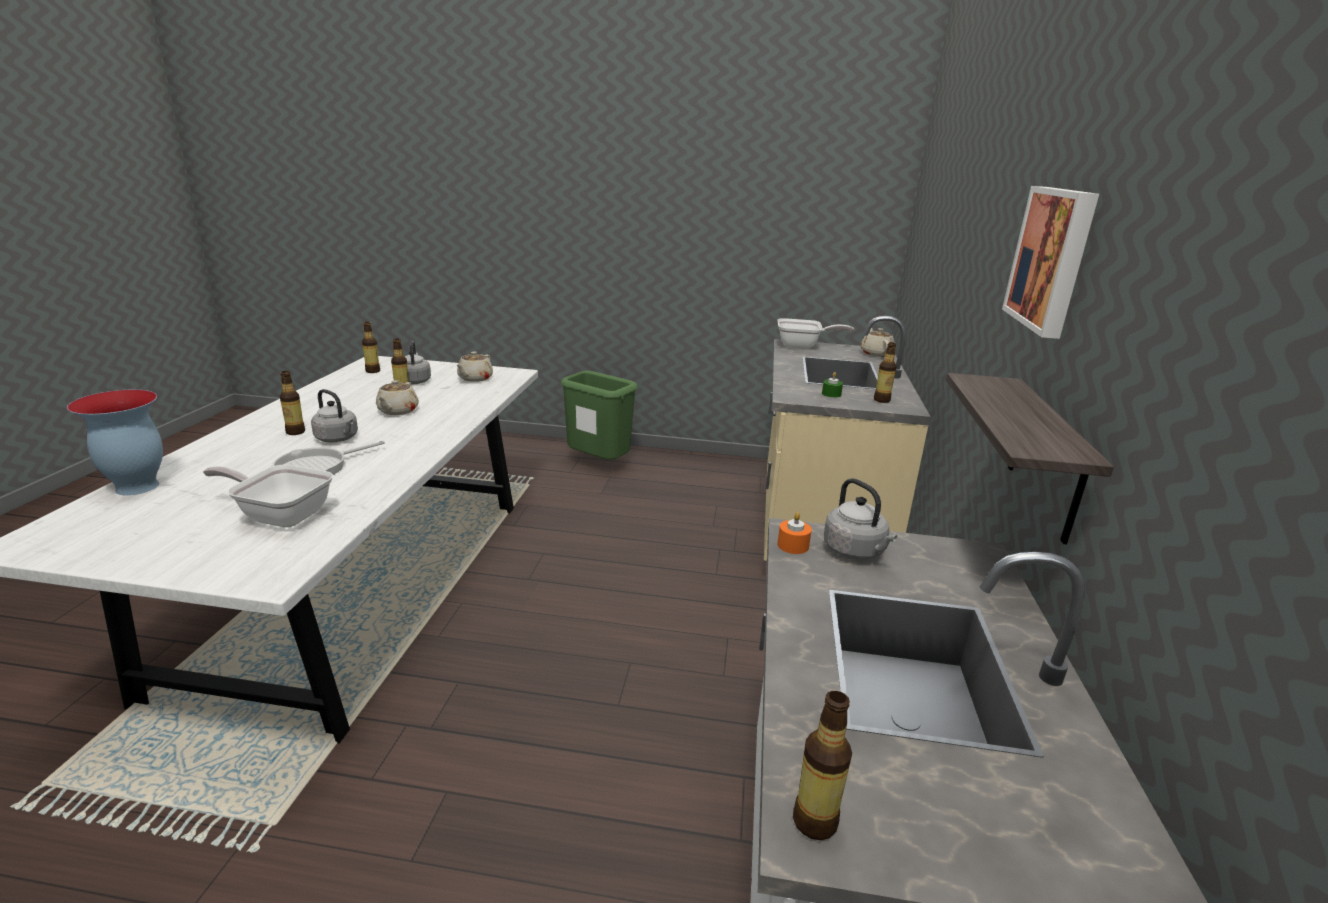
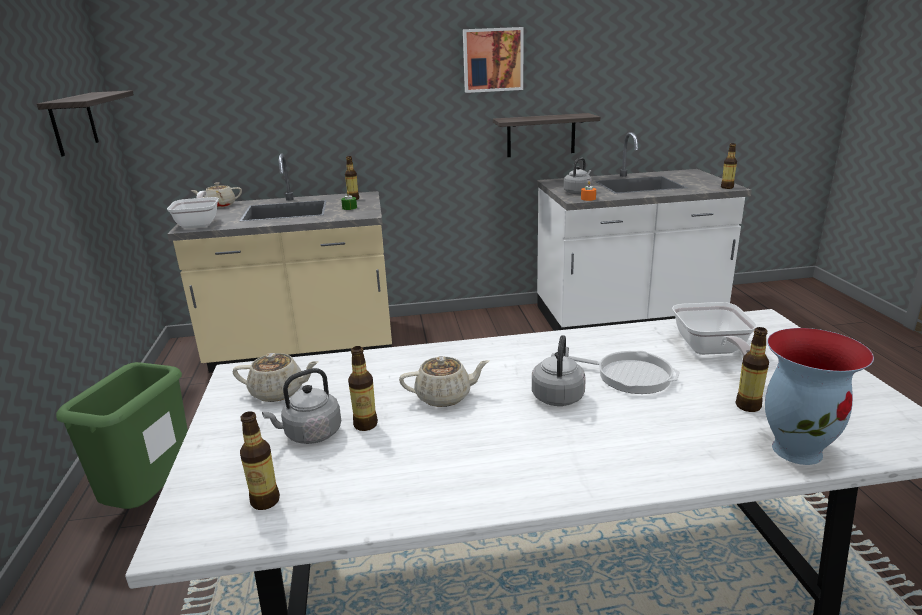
camera: 105 degrees left, 0 degrees up
bottle [280,371,305,435] -> bottle moved to [735,327,769,412]
none -> shelf [37,90,134,156]

